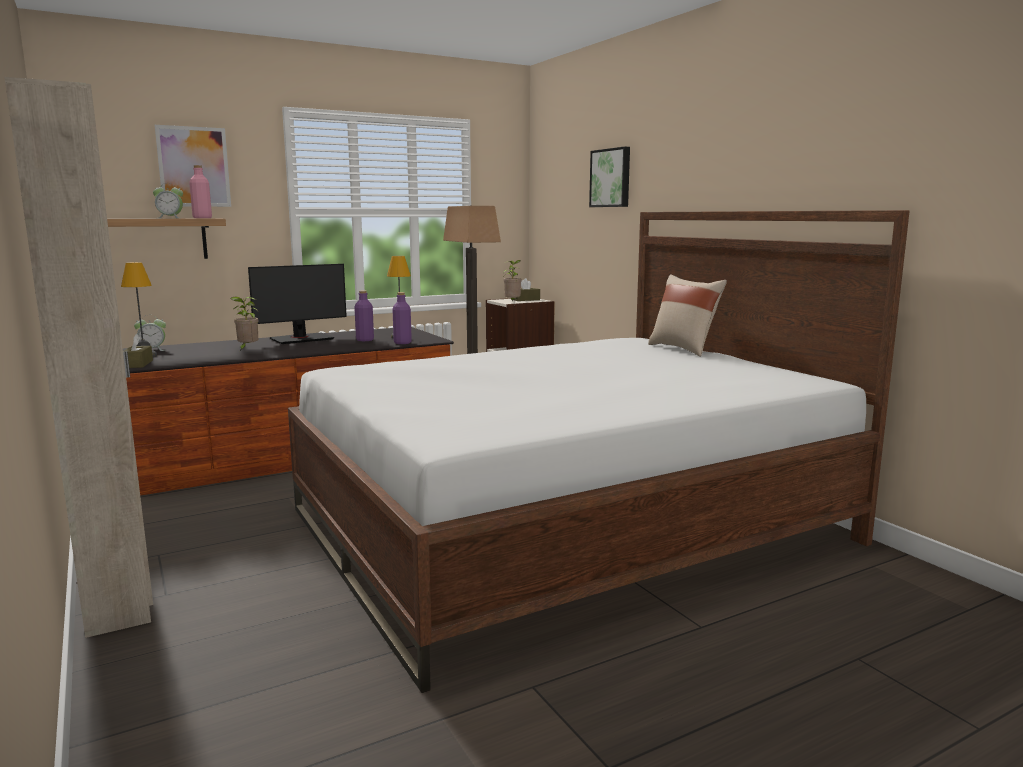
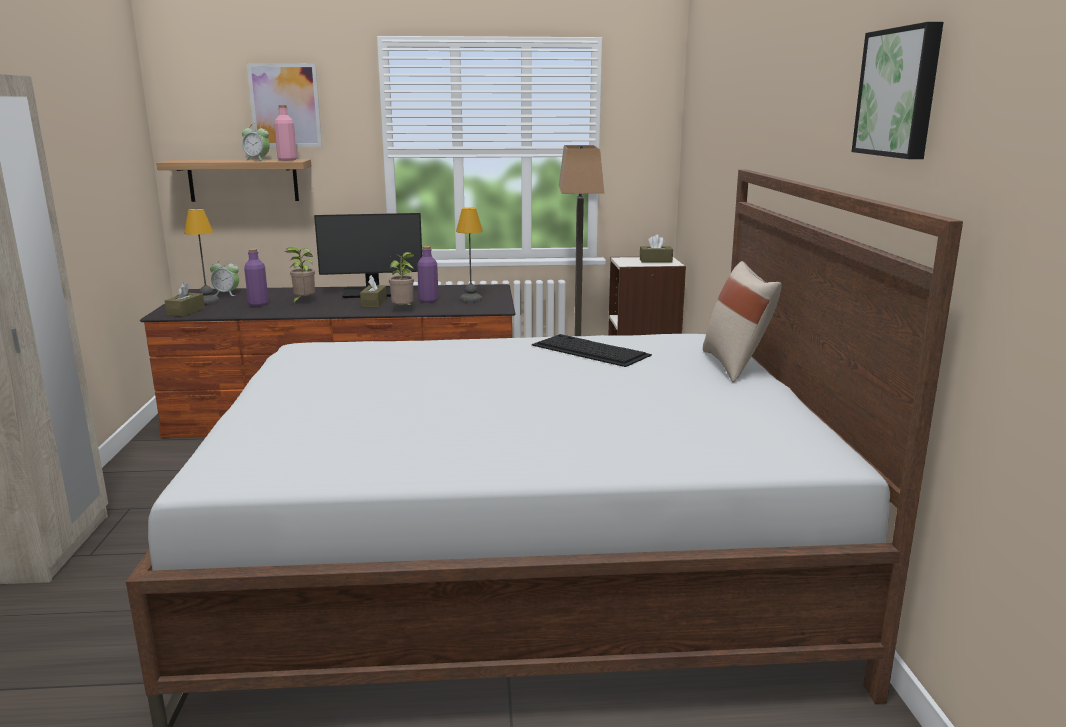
camera: 25 degrees right, 5 degrees up
purple bottle [392,292,412,344] -> purple bottle moved to [244,249,269,306]
potted plant [503,260,522,301] -> potted plant moved to [388,252,415,306]
picture [589,147,630,207] -> picture moved to [852,22,943,159]
none -> brown tissue box [360,275,387,307]
none -> keyboard [532,334,652,367]

